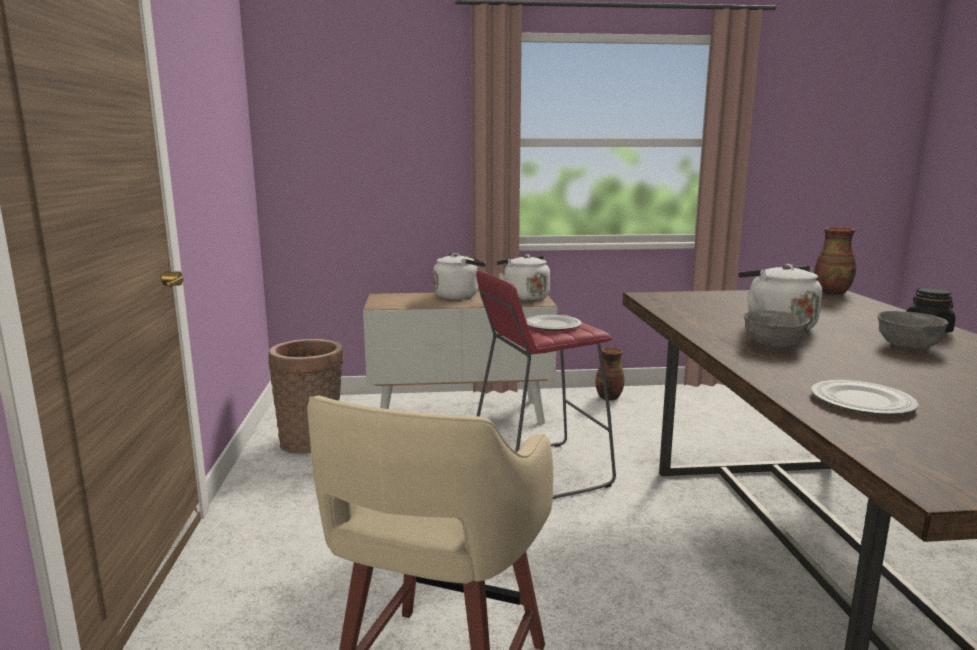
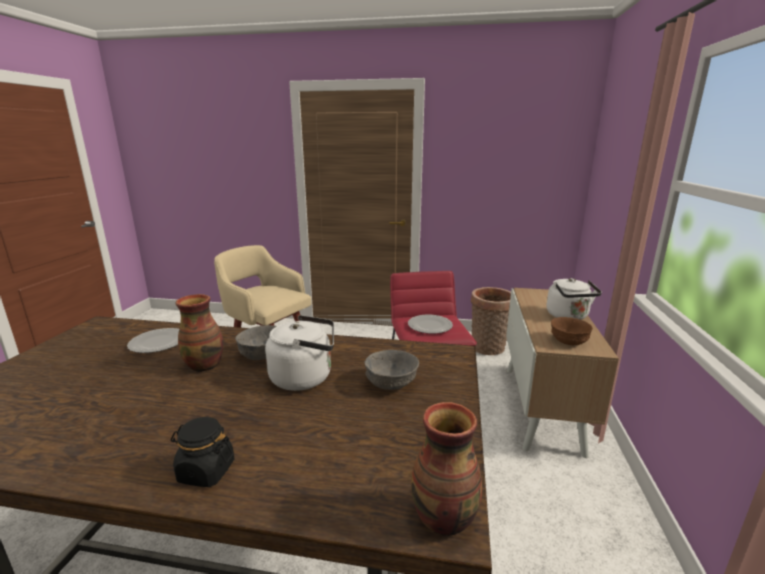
camera: 105 degrees right, 5 degrees up
white kettle [497,254,550,301] -> brown bowl [551,317,593,345]
vase [595,347,624,401] -> vase moved to [175,294,223,372]
grey bowl [877,311,949,350] -> grey bowl moved to [365,350,419,390]

